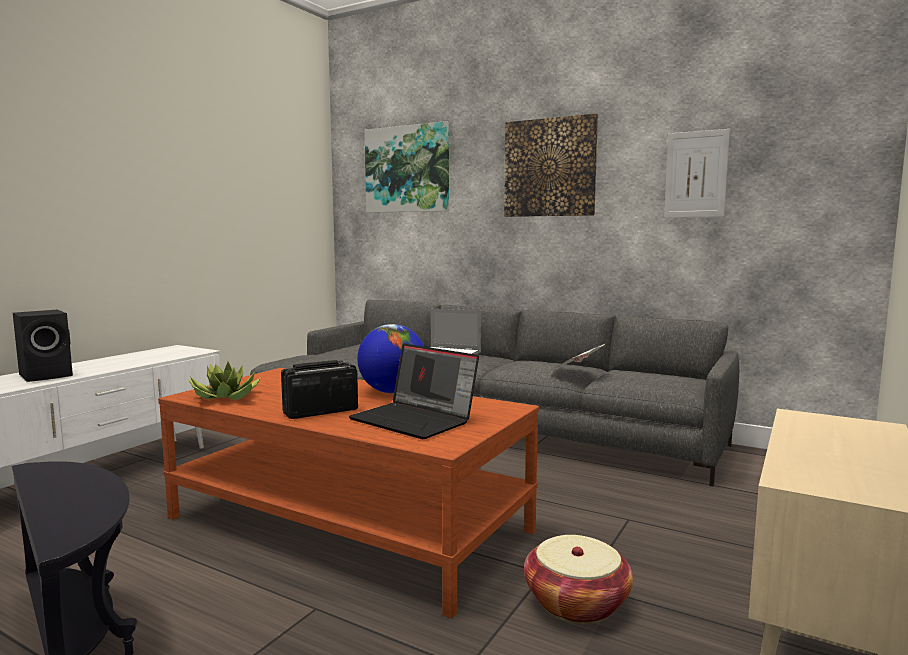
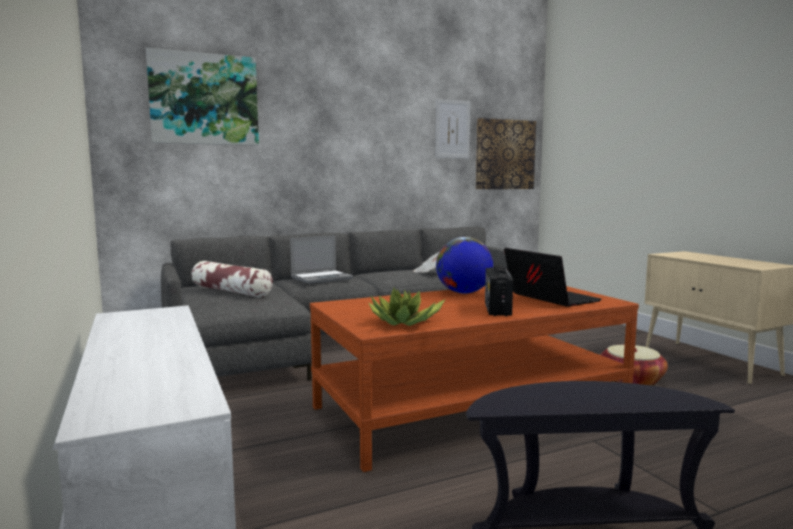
camera: 55 degrees left, 0 degrees up
black speaker [13,310,73,382] -> none
laptop [348,344,479,439] -> laptop turned 105 degrees counterclockwise [504,248,602,307]
picture [504,114,598,217] -> picture moved to [476,118,536,189]
none -> pillow [191,261,273,297]

